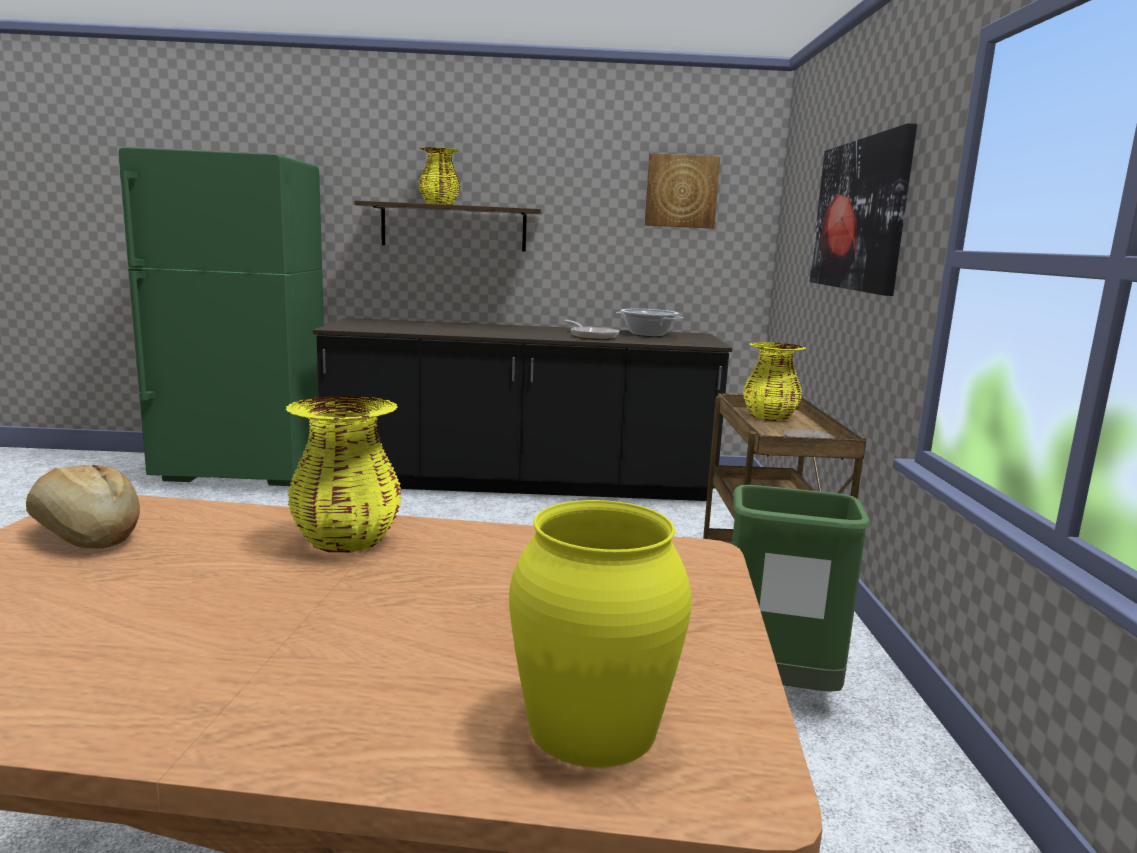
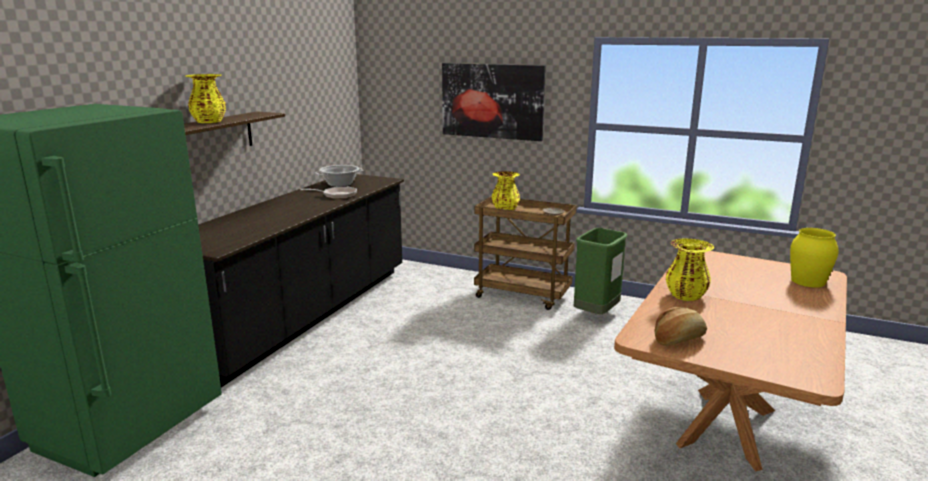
camera: 65 degrees left, 5 degrees up
picture [645,153,720,229] -> none

